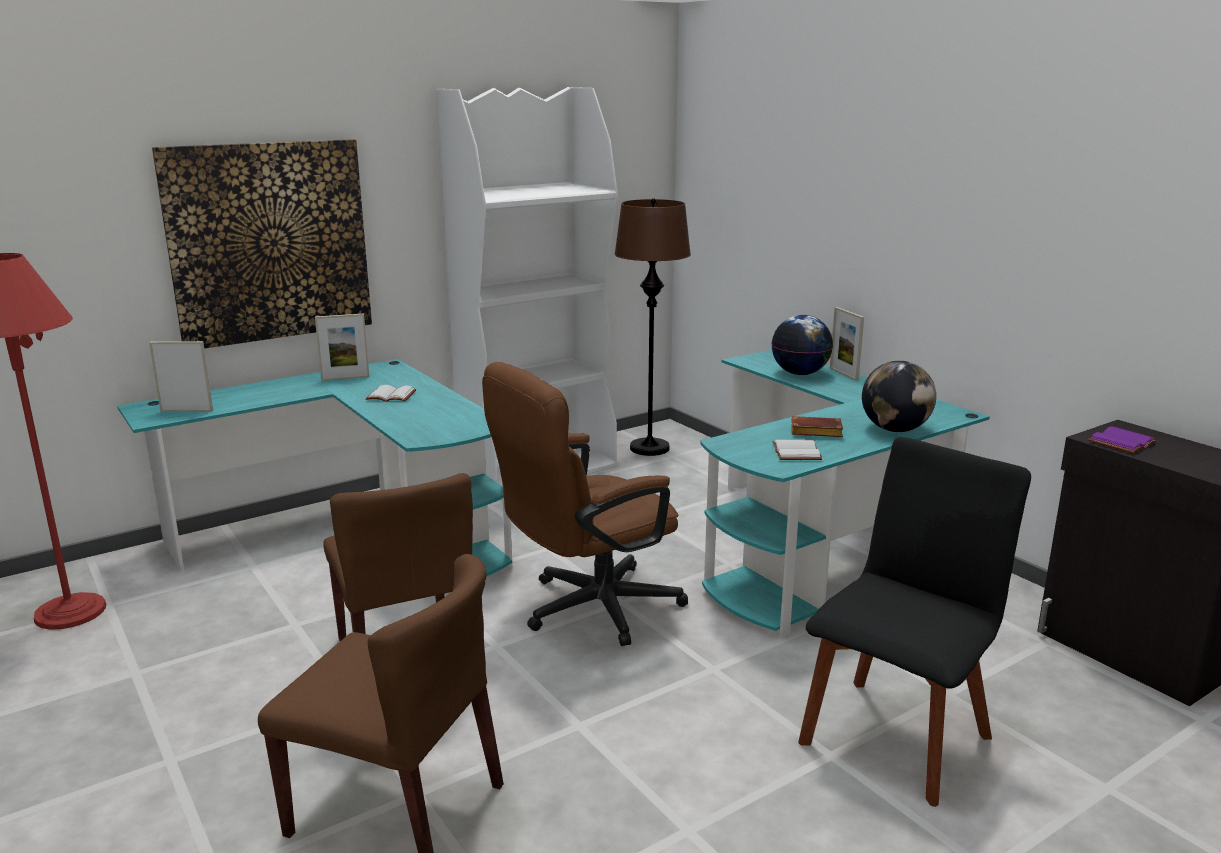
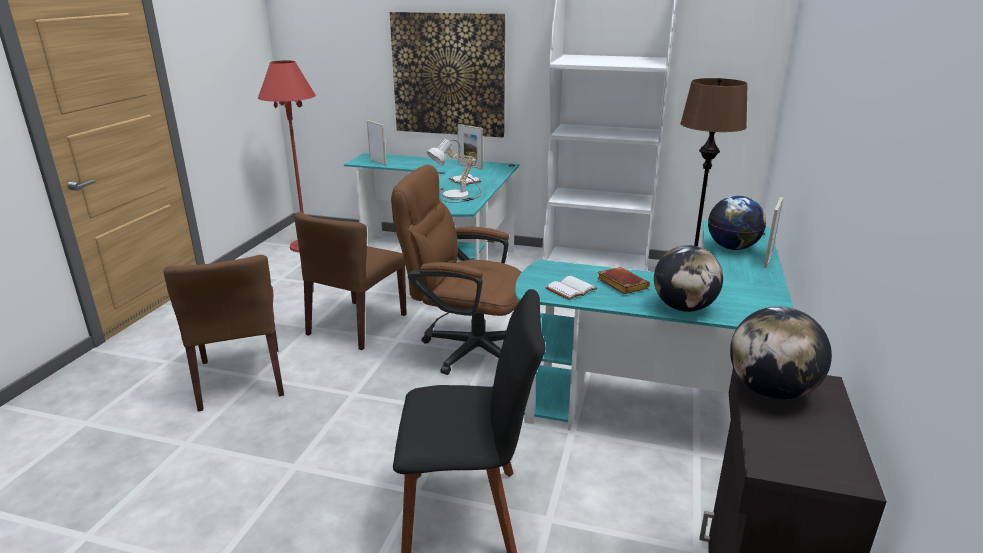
camera: 50 degrees right, 5 degrees up
purple book [1088,426,1158,453] -> globe [730,306,832,400]
none -> table lamp [427,139,481,203]

